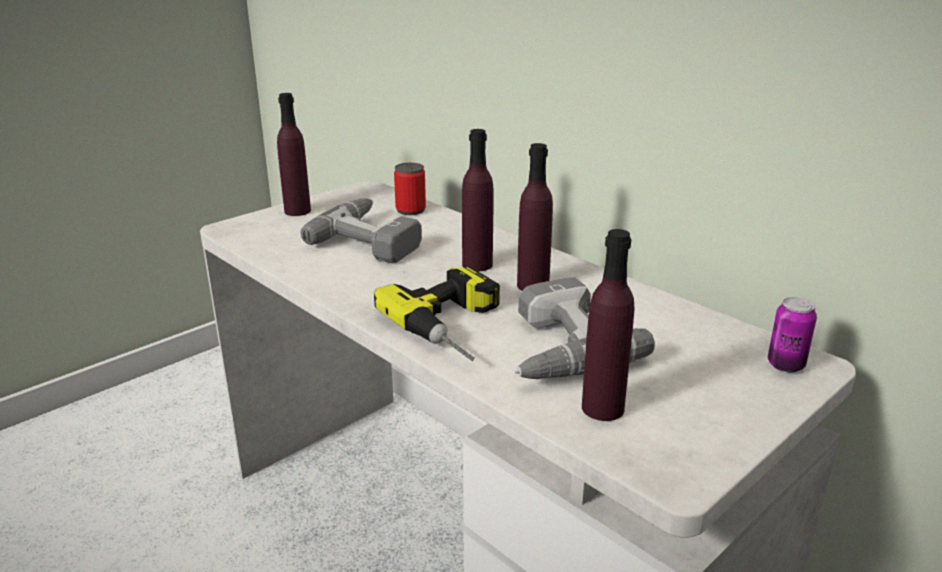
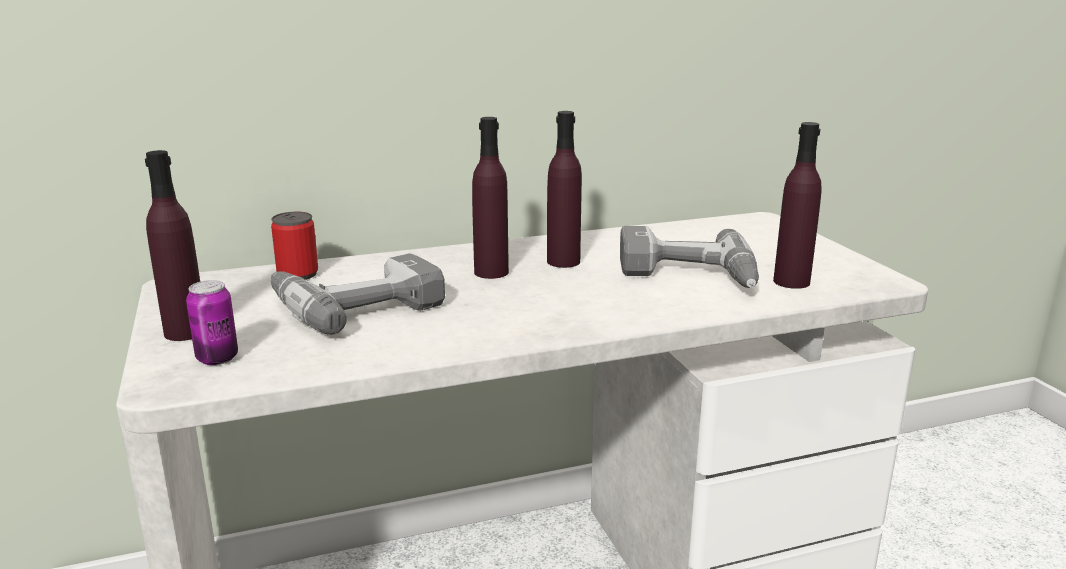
camera: 65 degrees left, 5 degrees down
power drill [374,266,500,361] -> none
can [768,297,817,373] -> can moved to [186,280,238,365]

